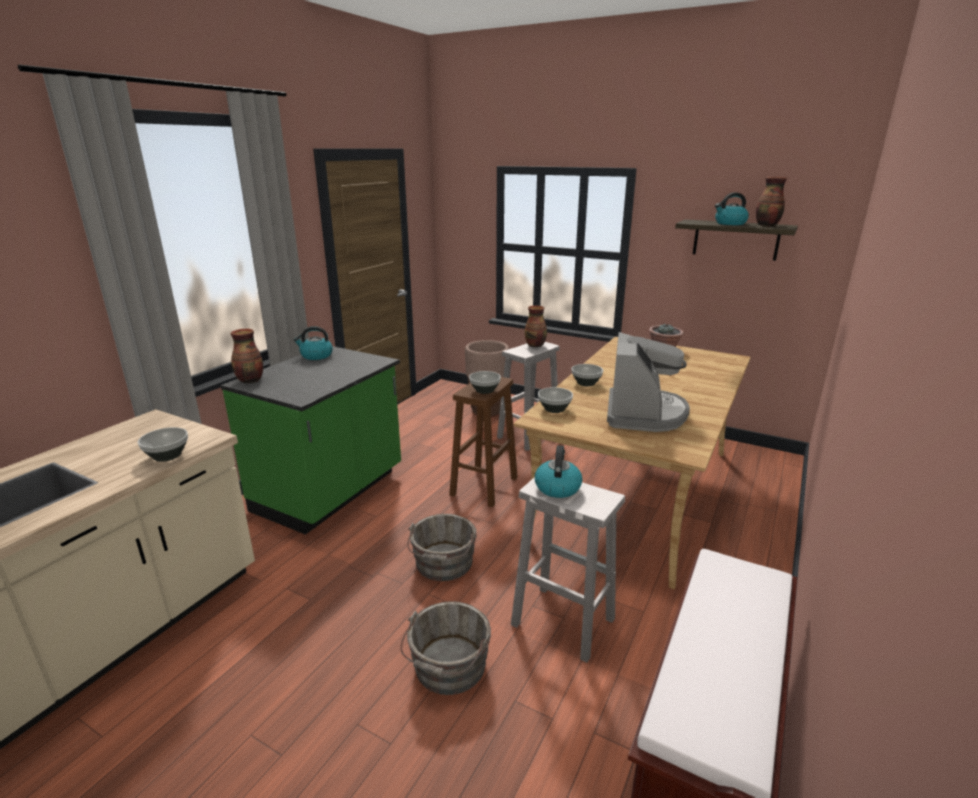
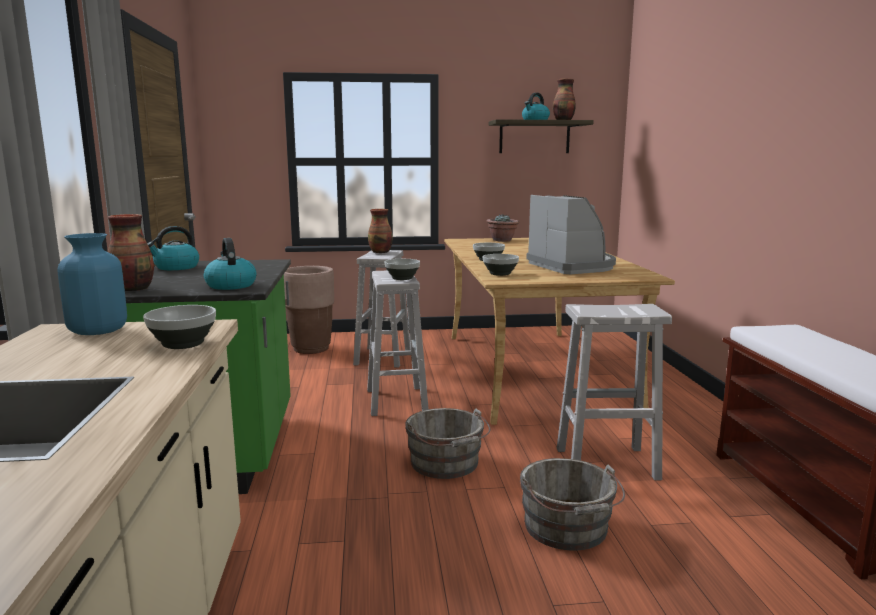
camera: 35 degrees left, 10 degrees down
brown stool [449,377,518,507] -> white stool [367,271,429,416]
kettle [535,445,582,498] -> kettle moved to [204,238,256,290]
none -> blue vase [58,233,127,335]

